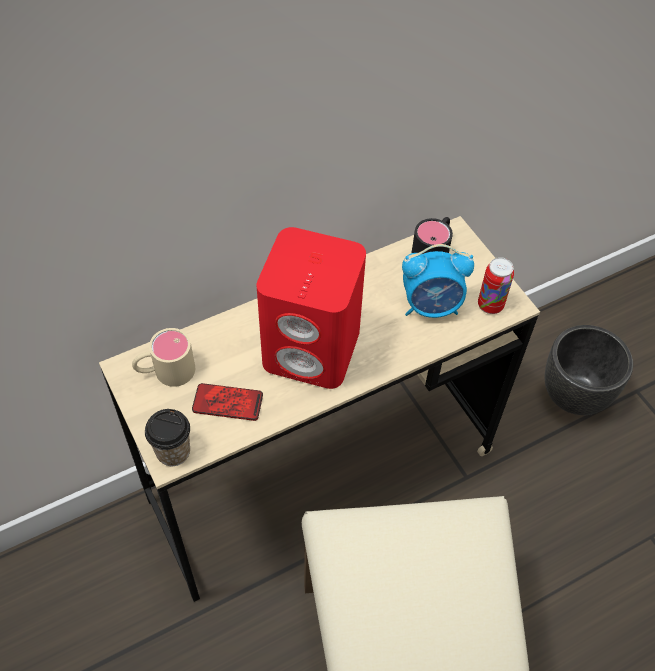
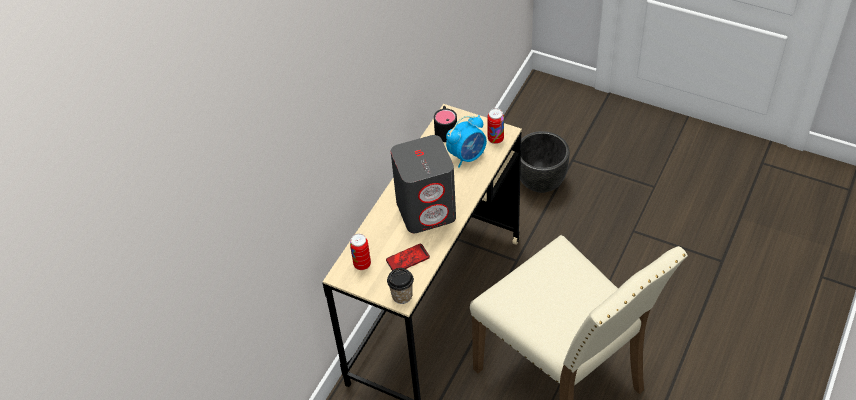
camera: 30 degrees left, 5 degrees down
beige mug [132,328,195,387] -> can [350,234,371,270]
red speaker [257,227,366,389] -> grey speaker [391,135,456,233]

